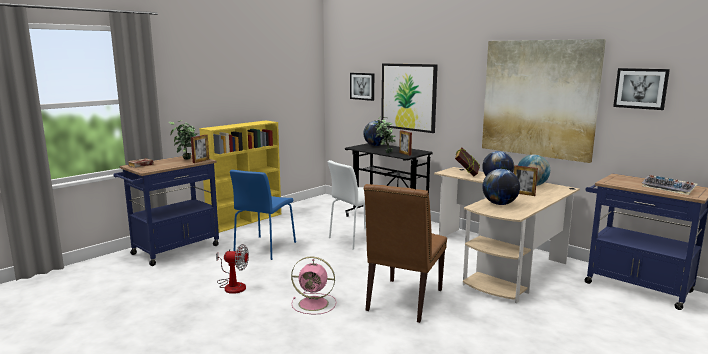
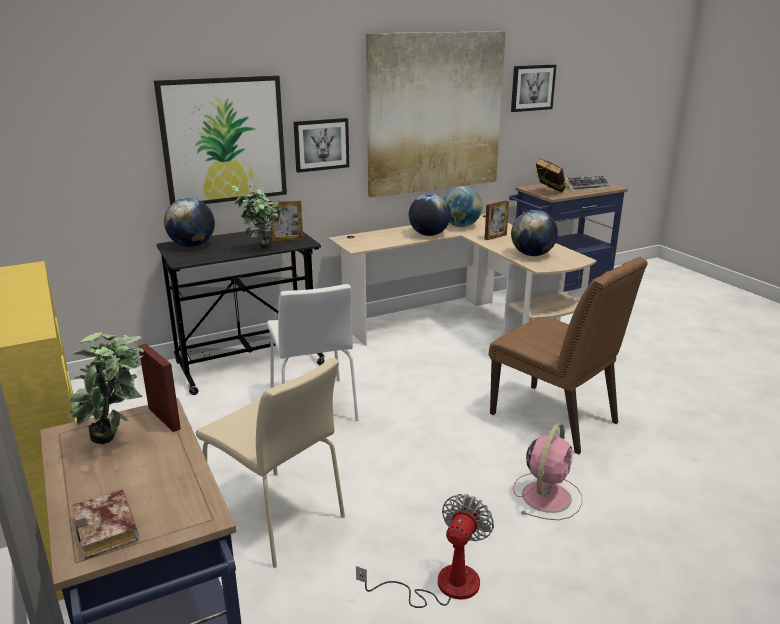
camera: 70 degrees left, 10 degrees up
blue chair [230,170,296,260] -> beige chair [196,358,345,568]
picture [350,73,374,101] -> picture moved to [294,118,349,173]
book [455,147,480,176] -> book moved to [536,158,566,193]

